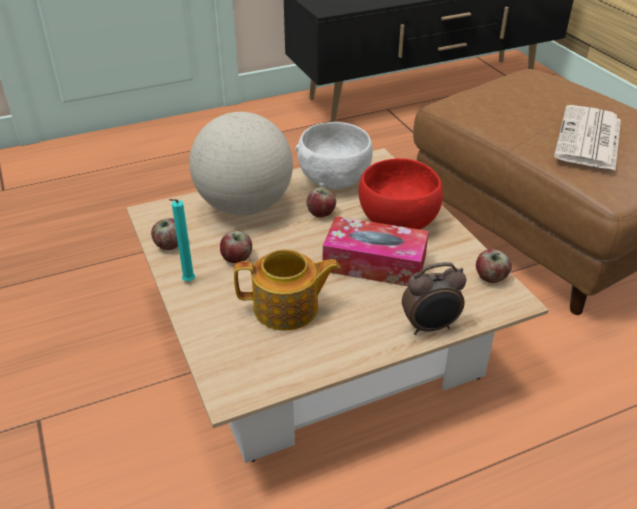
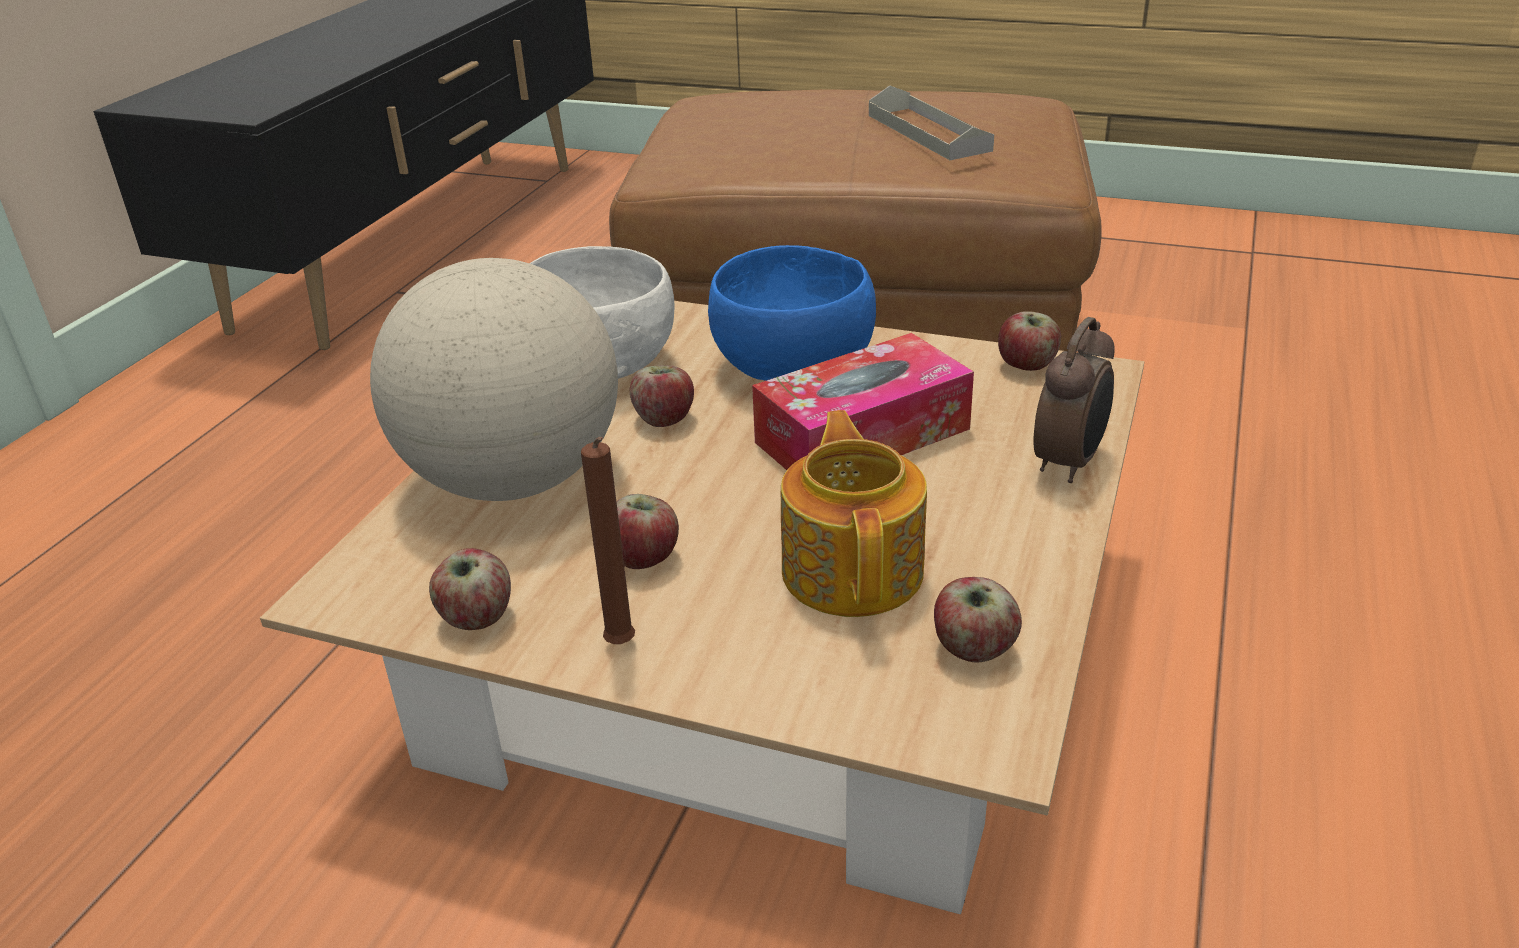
camera: 45 degrees left, 5 degrees down
turquoise candle [169,199,195,281] -> brown candle [581,437,635,644]
teapot [234,249,340,330] -> teapot turned 45 degrees counterclockwise [781,410,927,617]
red bowl [359,158,443,230] -> blue bowl [708,245,876,381]
newspaper [554,105,621,170] -> grey tray [869,86,994,160]
none -> apple [934,577,1022,662]

